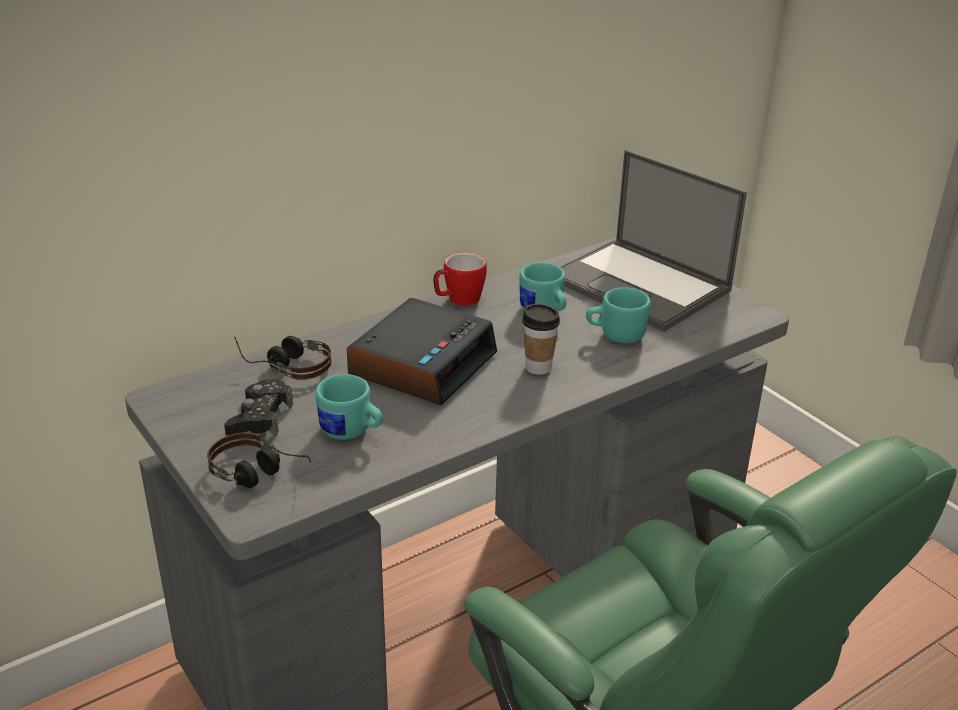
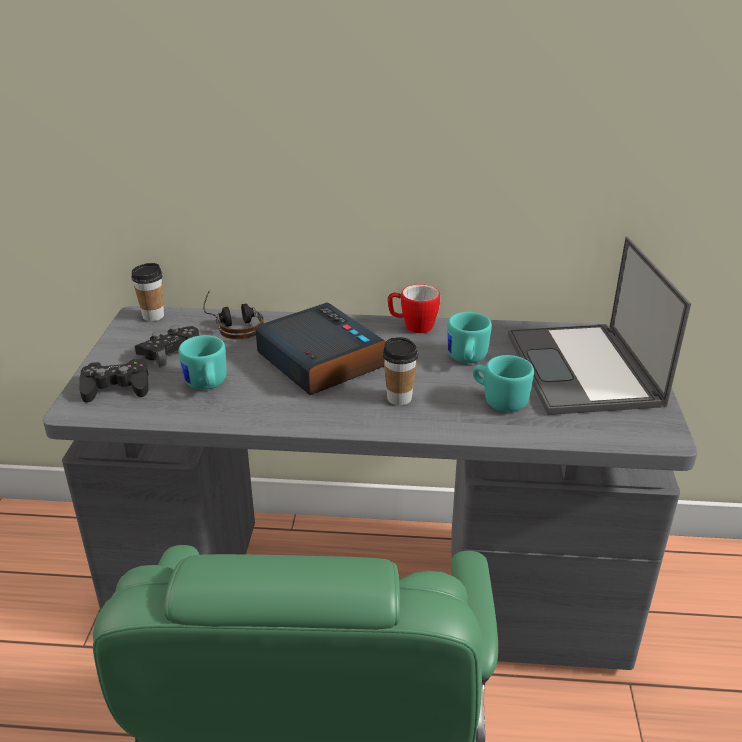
camera: 40 degrees right, 0 degrees up
headphones [207,432,311,488] -> black game controller [79,358,148,403]
alarm clock [347,298,497,405] -> alarm clock turned 105 degrees counterclockwise [256,302,386,395]
none -> cup [131,263,164,321]

